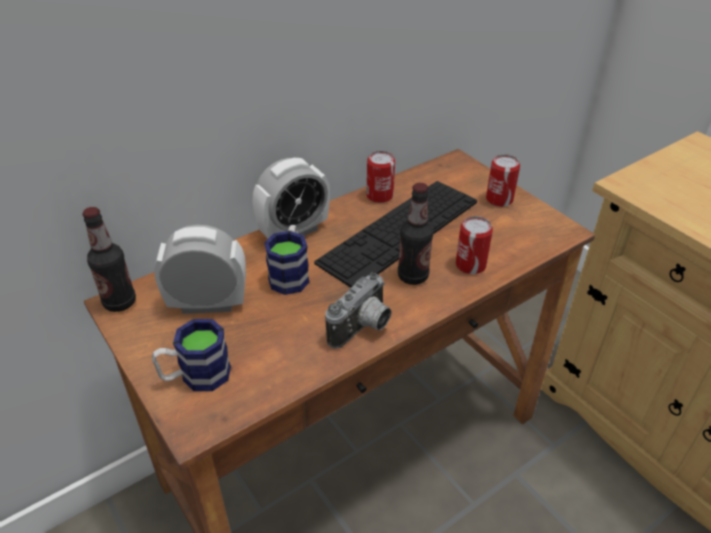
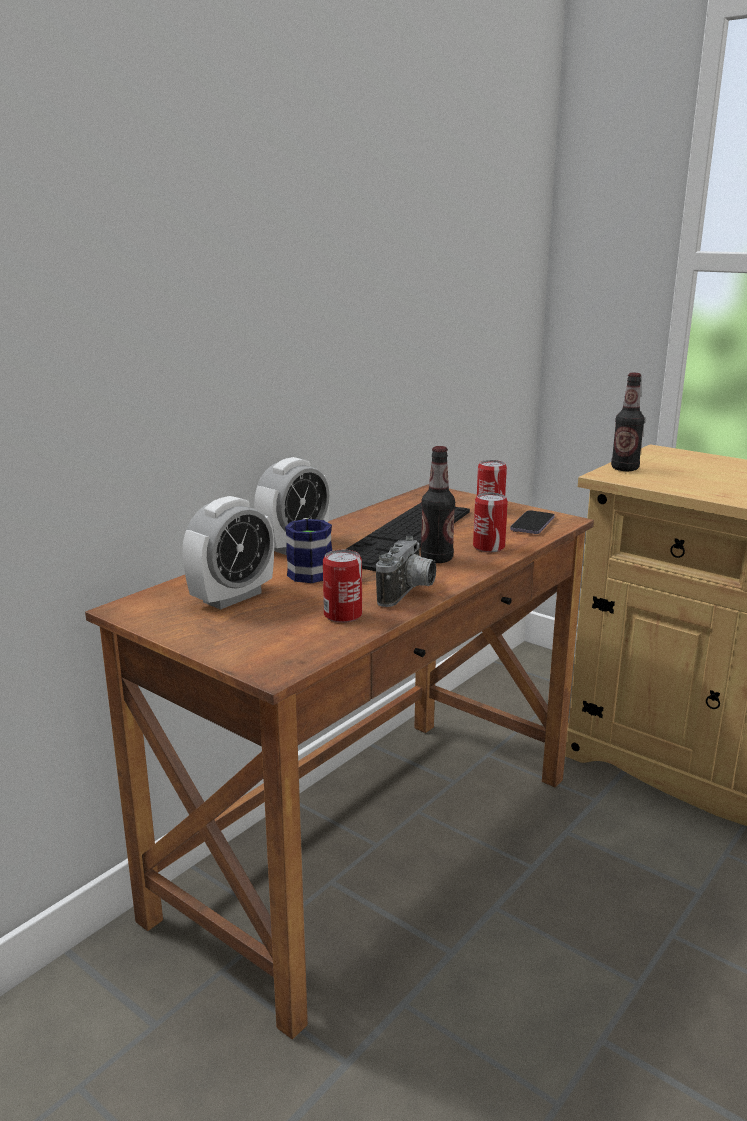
camera: 15 degrees left, 20 degrees down
bottle [82,207,136,312] -> bottle moved to [611,373,645,471]
mug [152,319,231,391] -> none
alarm clock [154,225,246,314] -> alarm clock turned 150 degrees clockwise [182,496,274,610]
can [367,151,395,203] -> can moved to [323,550,362,623]
none -> phone [510,510,555,534]

